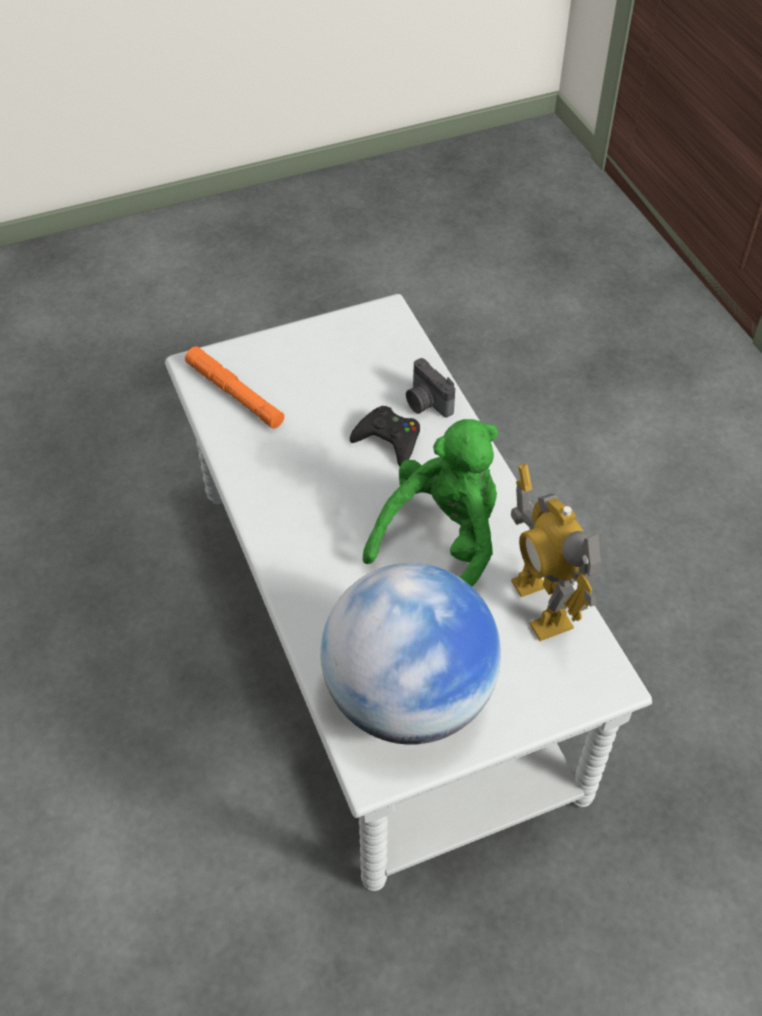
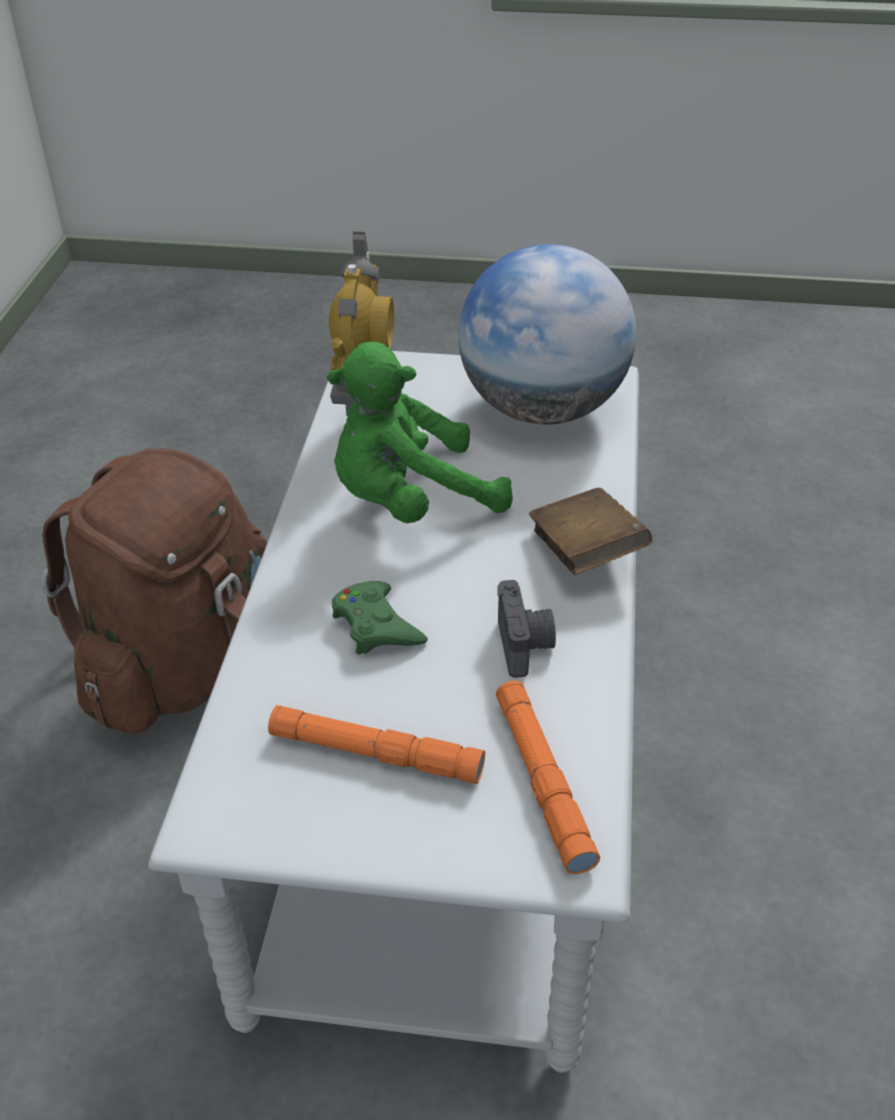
camera: 150 degrees left, 10 degrees down
black game controller [350,406,420,466] -> green game controller [332,581,428,655]
camera [406,358,455,418] -> camera moved to [497,580,556,678]
none -> brown backpack [41,448,267,734]
none -> orange flashlight [268,705,485,784]
none -> brown book [529,488,652,575]

